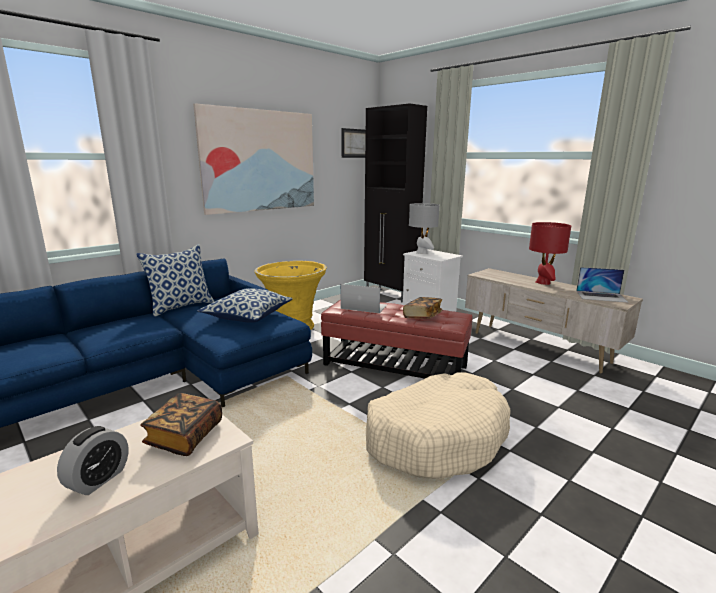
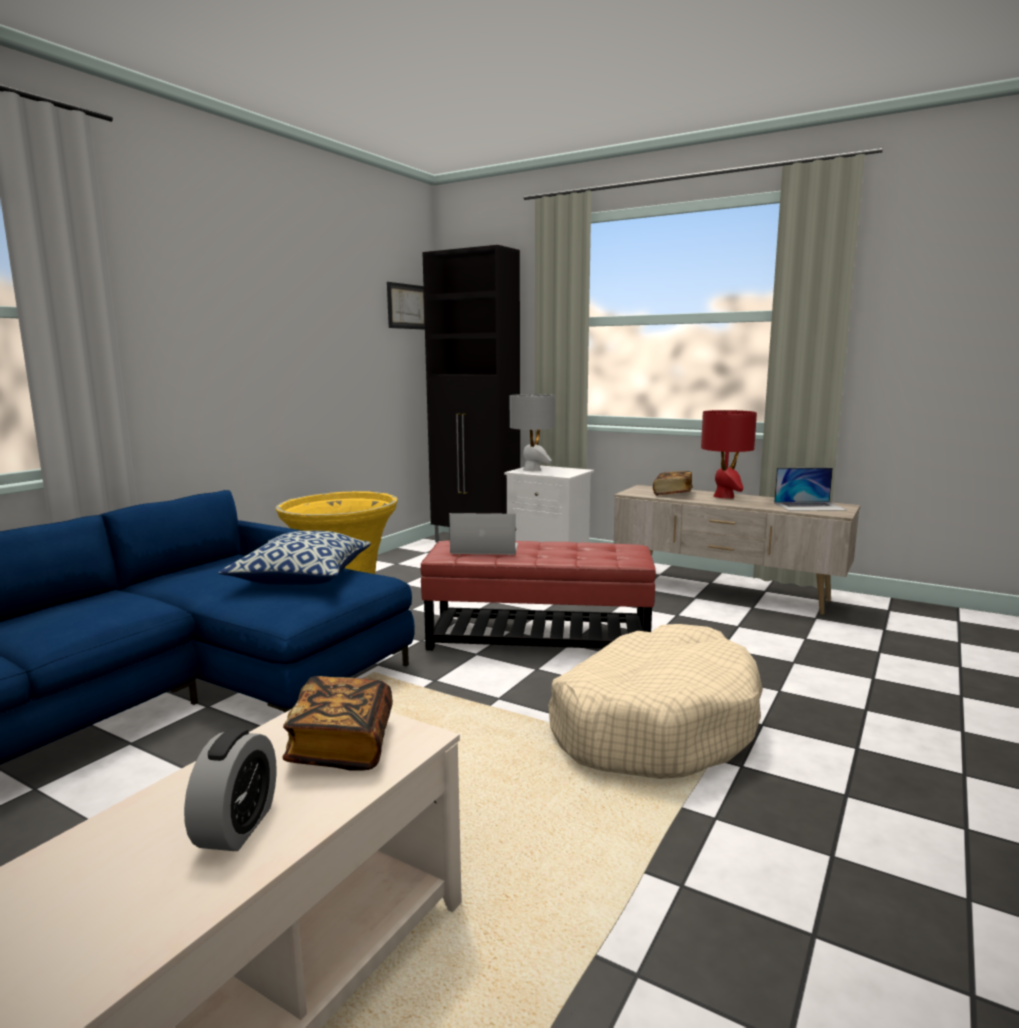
camera: 15 degrees left, 5 degrees down
pillow [136,244,215,317] -> none
picture [193,103,314,215] -> none
book [403,297,442,319] -> book moved to [653,471,693,495]

